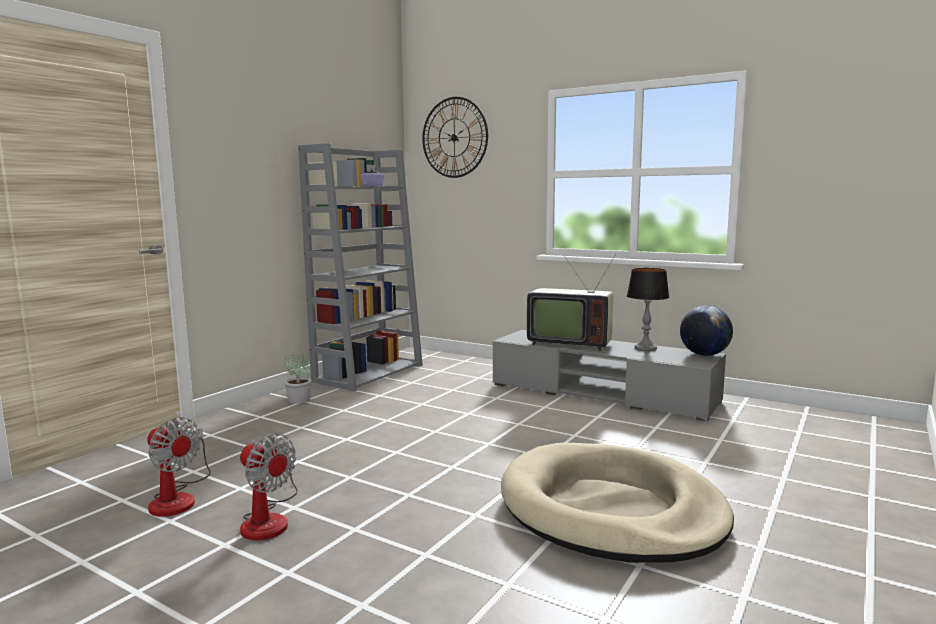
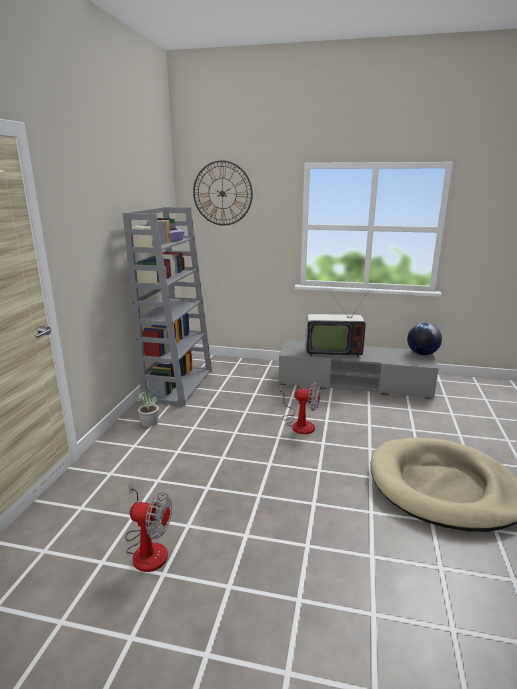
camera: 20 degrees left, 10 degrees up
fan [240,434,298,540] -> fan moved to [279,382,320,434]
table lamp [627,268,669,351] -> none

